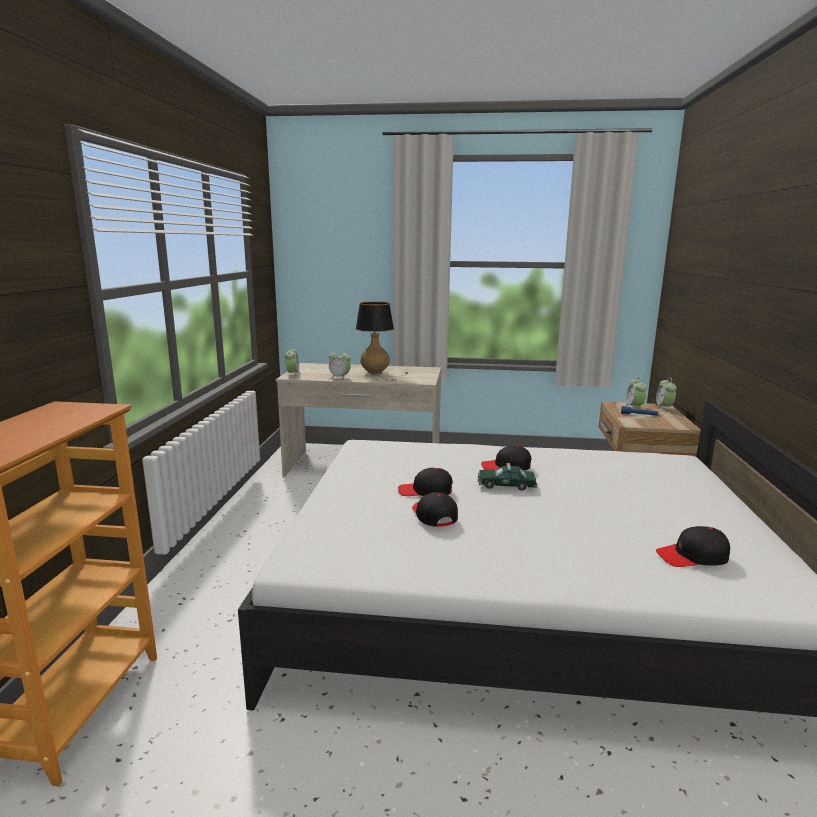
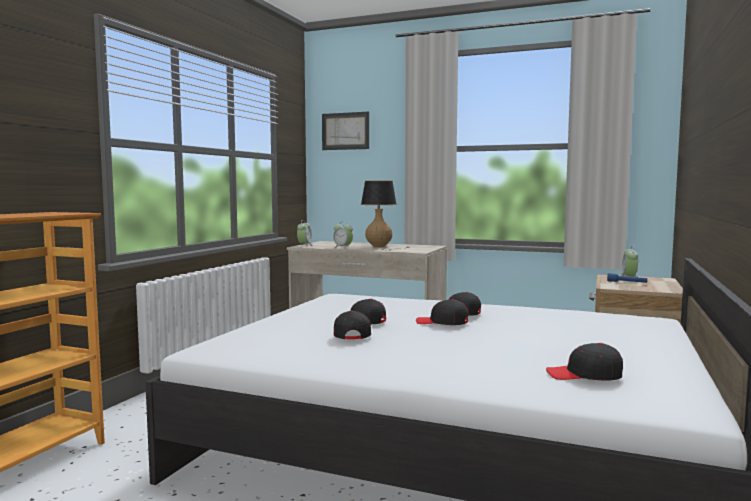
camera: 15 degrees right, 10 degrees down
toy car [477,463,537,491] -> black cap [416,299,468,325]
alarm clock [654,378,677,411] -> none
none -> picture [322,112,369,150]

